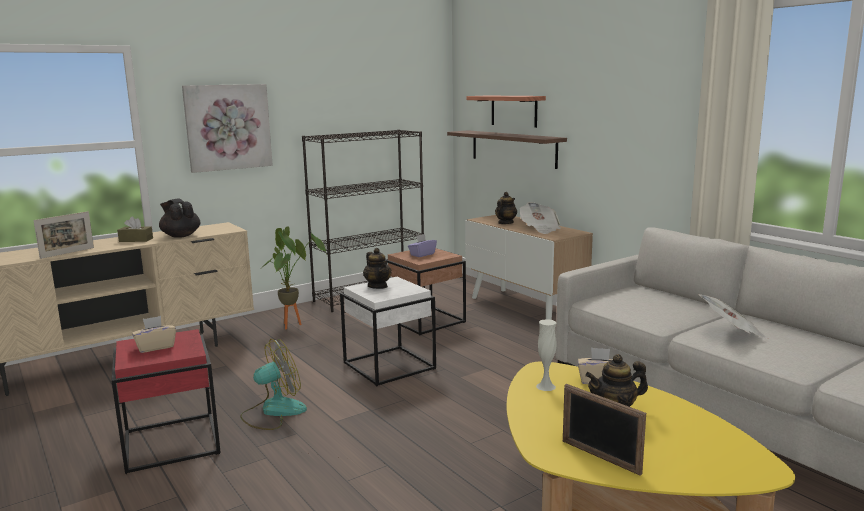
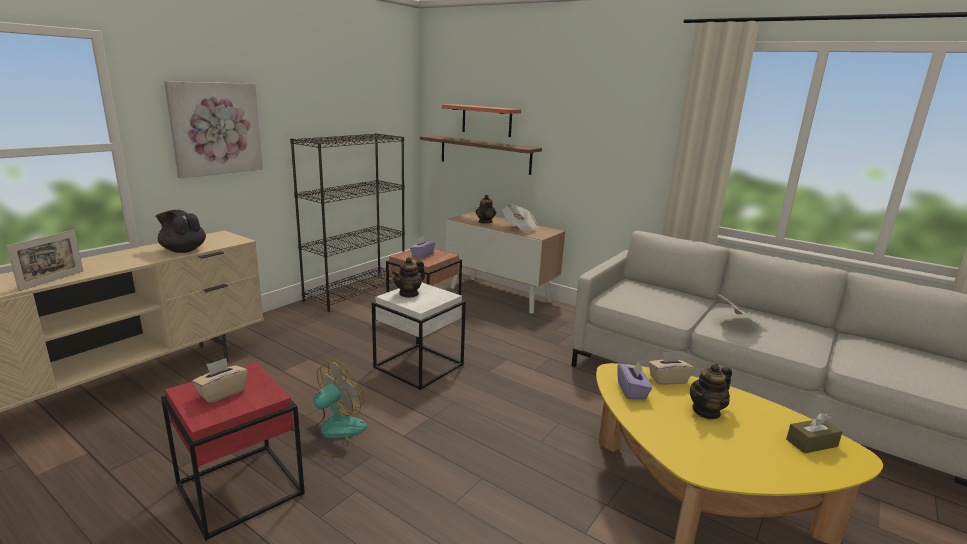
camera: 20 degrees left, 5 degrees up
brown tissue box [117,217,153,242] -> brown tissue box moved to [786,413,843,454]
potted plant [262,226,327,329] -> none
teapot [363,248,391,289] -> teapot turned 90 degrees clockwise [392,257,425,298]
white vase [536,319,556,391] -> purple tissue box [617,361,652,400]
picture frame [563,384,646,476] -> none

